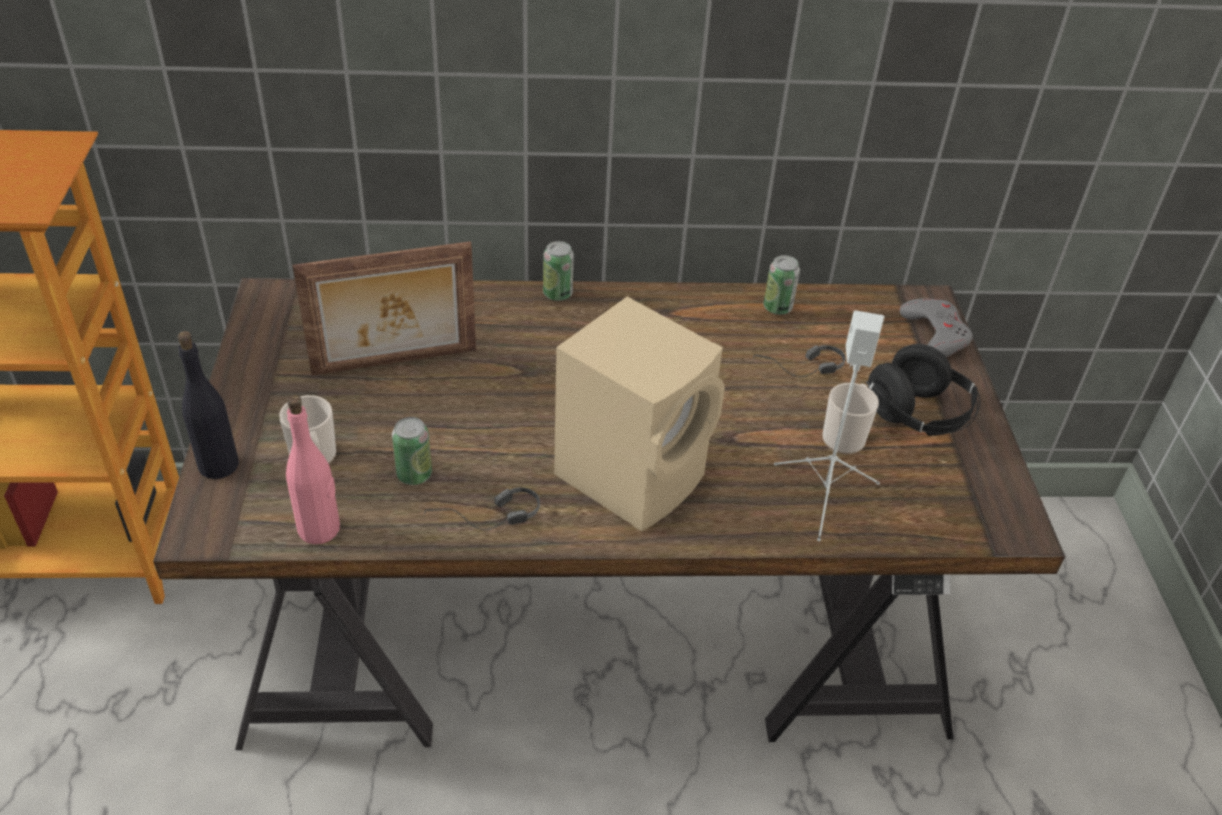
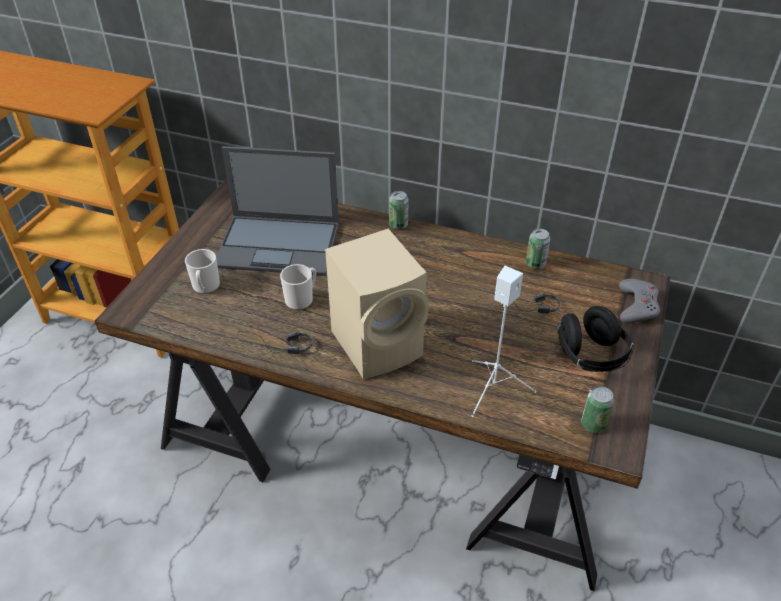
camera: 25 degrees right, 0 degrees up
black bottle [177,331,239,479] -> none
pink bottle [286,395,340,544] -> none
picture frame [293,241,476,375] -> laptop [216,146,339,276]
can [392,417,432,485] -> can moved to [581,386,614,433]
mug [822,383,879,454] -> mug moved to [280,264,316,310]

